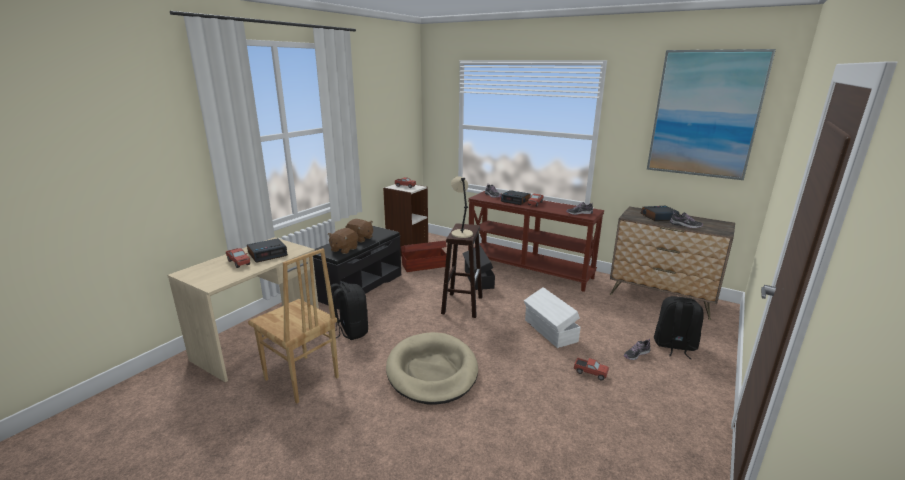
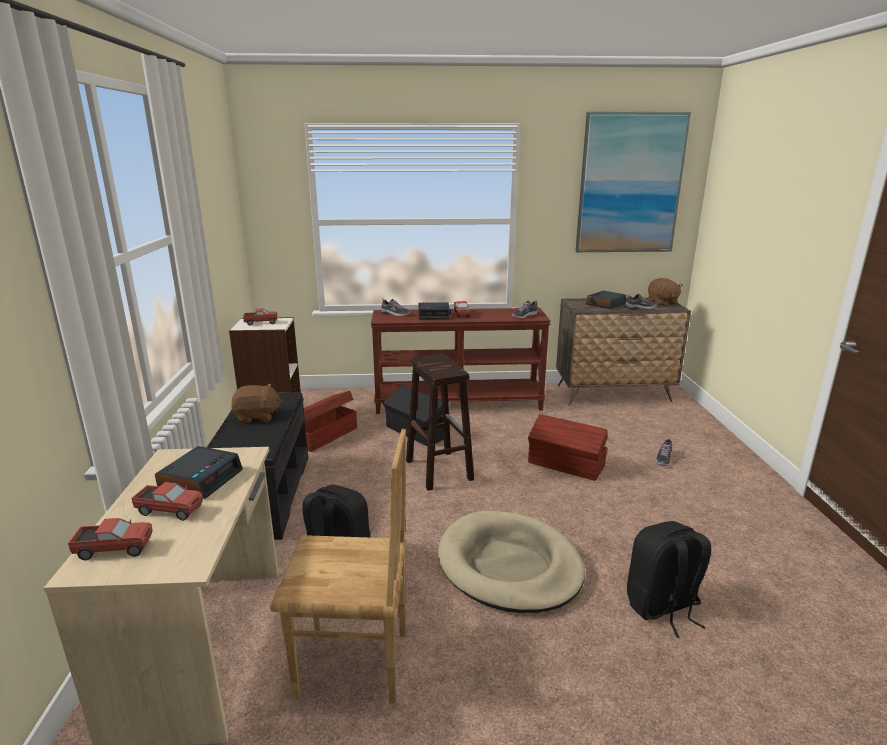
camera: 35 degrees left, 0 degrees up
brown plush toy [328,228,358,254] -> brown plush toy moved to [648,278,683,306]
beige table lamp [451,176,473,238] -> none
white storage box [524,287,581,348] -> brown storage box [528,414,608,481]
toy truck [574,357,609,381] -> toy truck moved to [68,518,153,560]
black backpack [654,296,704,359] -> black backpack moved to [627,521,711,638]

